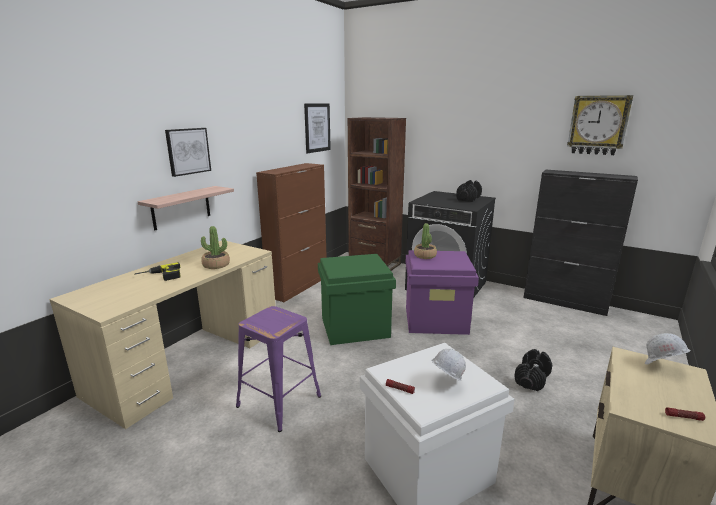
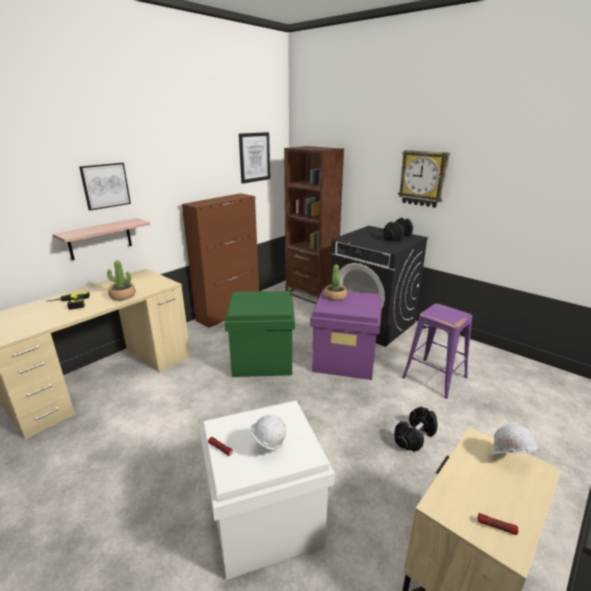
camera: 10 degrees right, 5 degrees up
purple stool [236,306,321,432] -> purple stool moved to [402,304,473,399]
black cabinet [524,170,638,316] -> none
wall clock [567,95,633,155] -> wall clock moved to [398,150,450,208]

